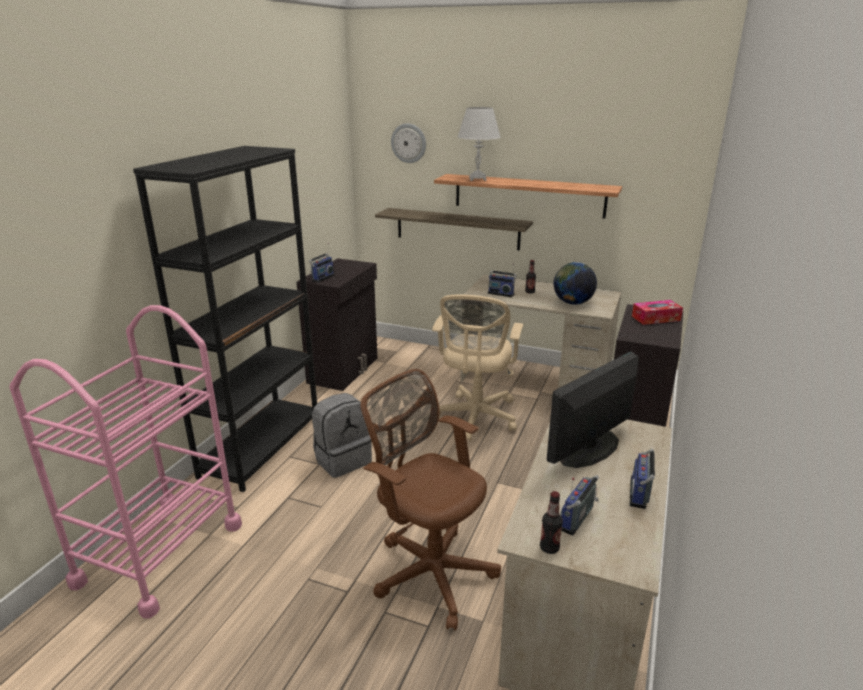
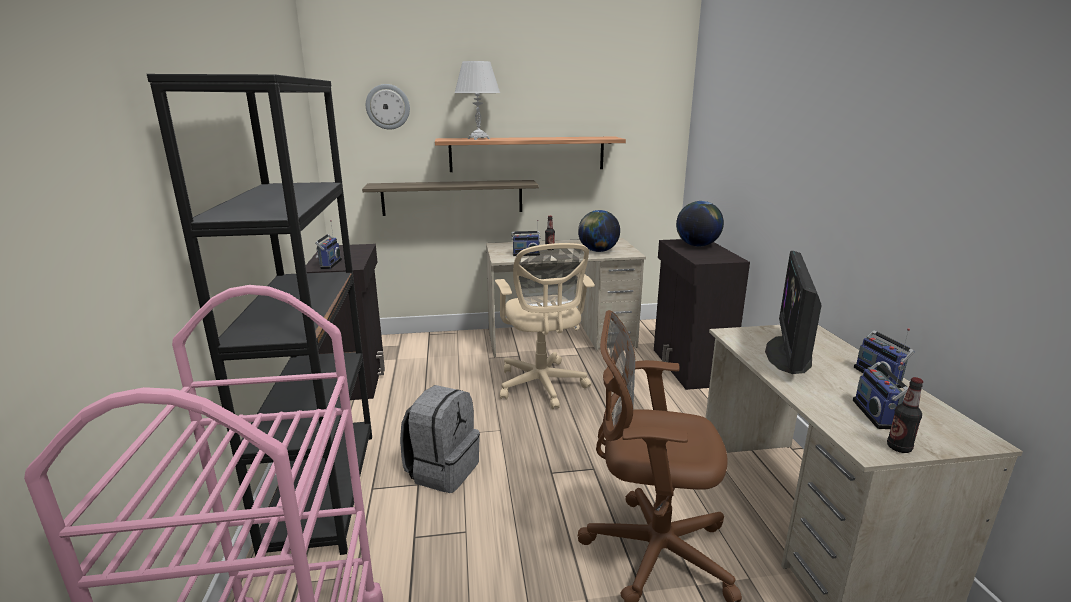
camera: 30 degrees left, 5 degrees down
tissue box [632,300,683,325] -> globe [676,201,724,247]

